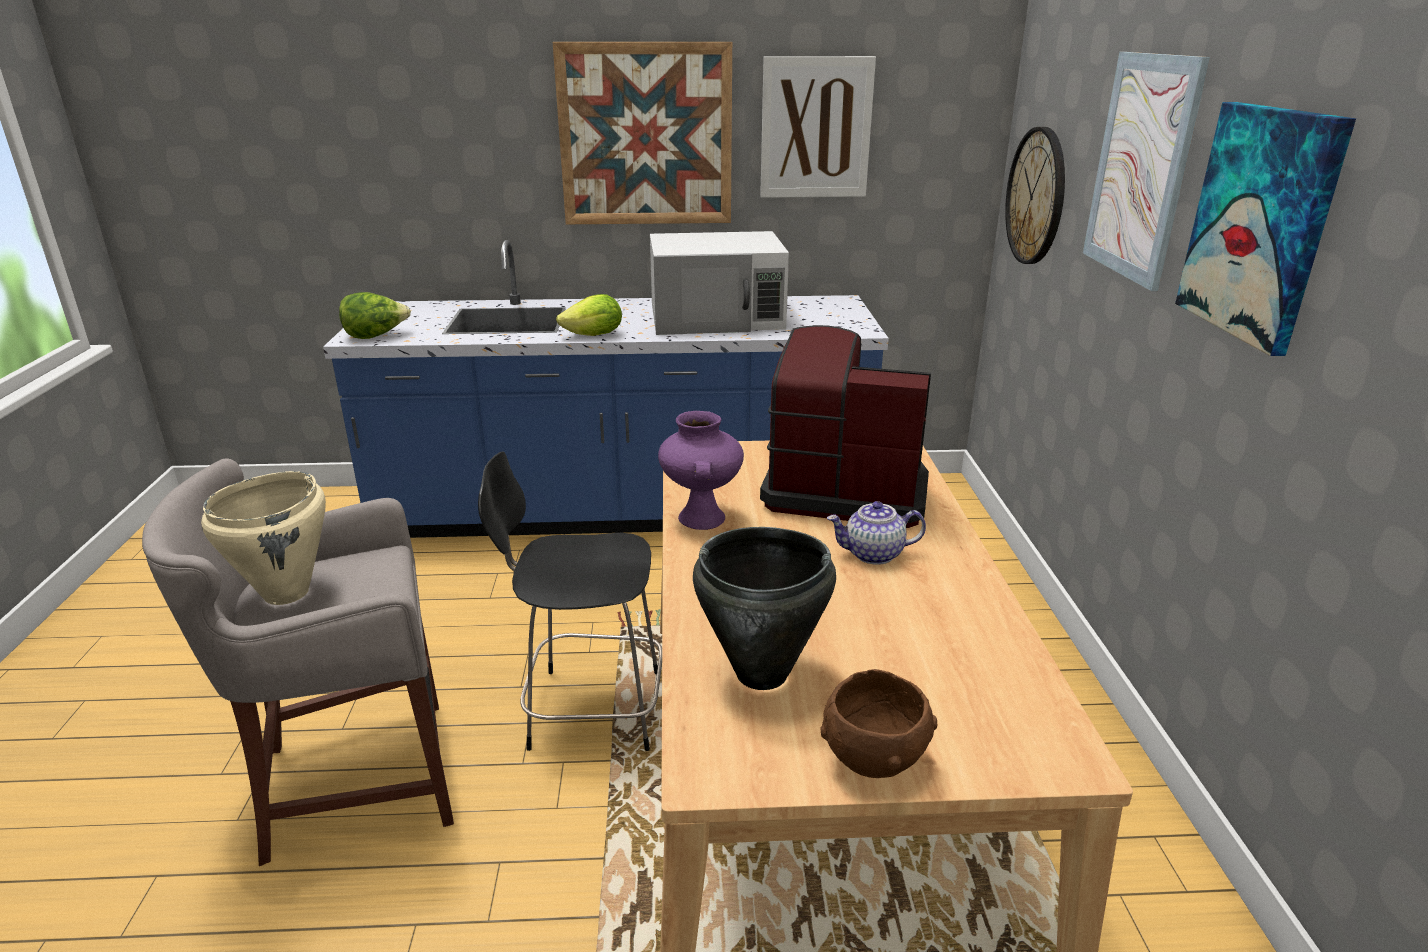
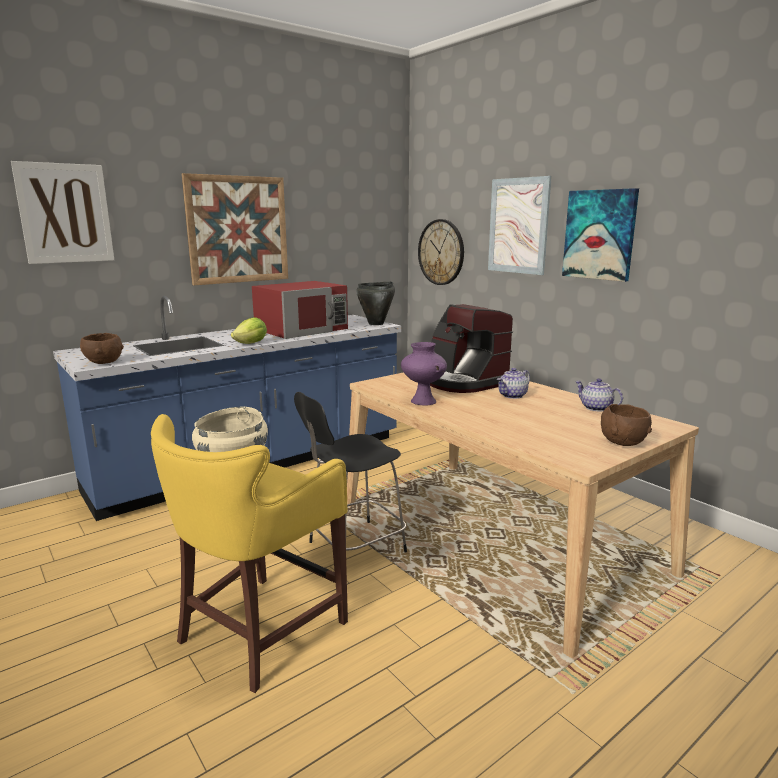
camera: 35 degrees left, 10 degrees down
grey stool [142,458,454,866] -> yellow stool [151,414,348,693]
lettuce [339,292,411,339] -> brown bowl [80,333,124,364]
white microwave [650,231,789,335] -> red microwave [252,281,348,339]
black cooking pot [693,527,836,690] -> black cooking pot moved to [356,282,395,325]
picture [760,56,876,198] -> picture moved to [11,161,114,264]
coffee machine [760,325,931,528] -> coffee machine turned 105 degrees counterclockwise [430,304,513,393]
none -> teapot [575,378,623,411]

